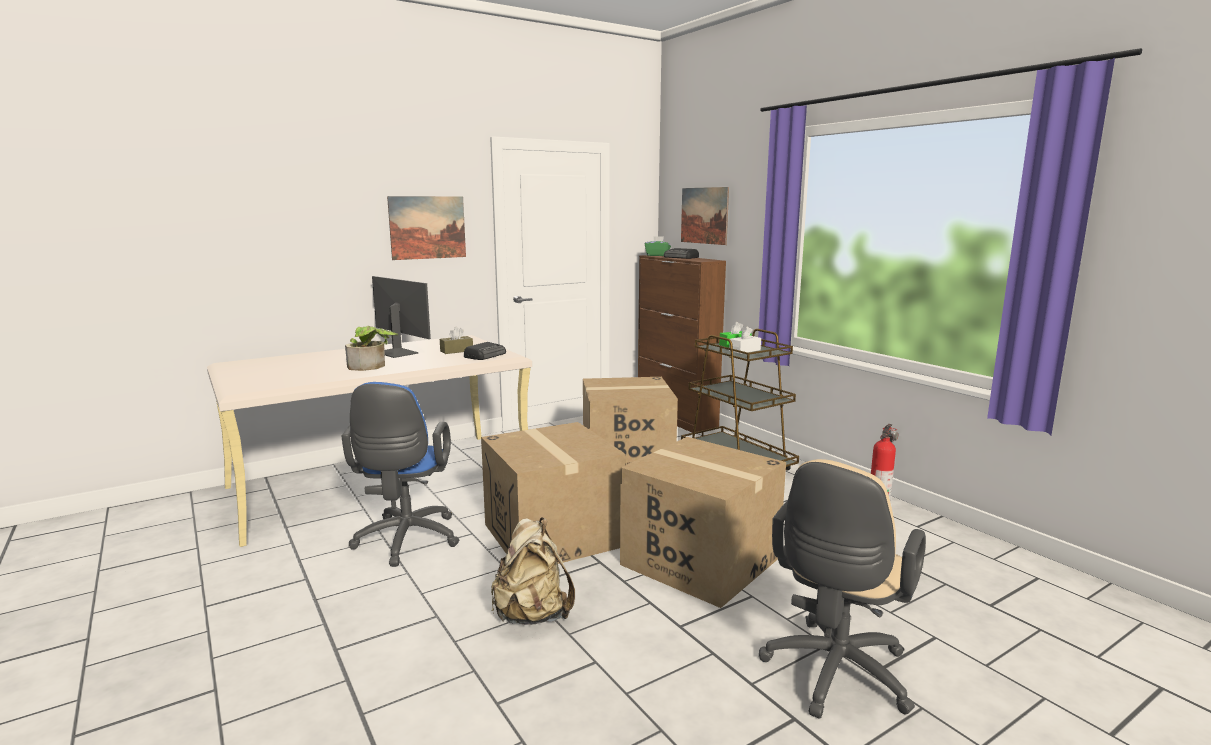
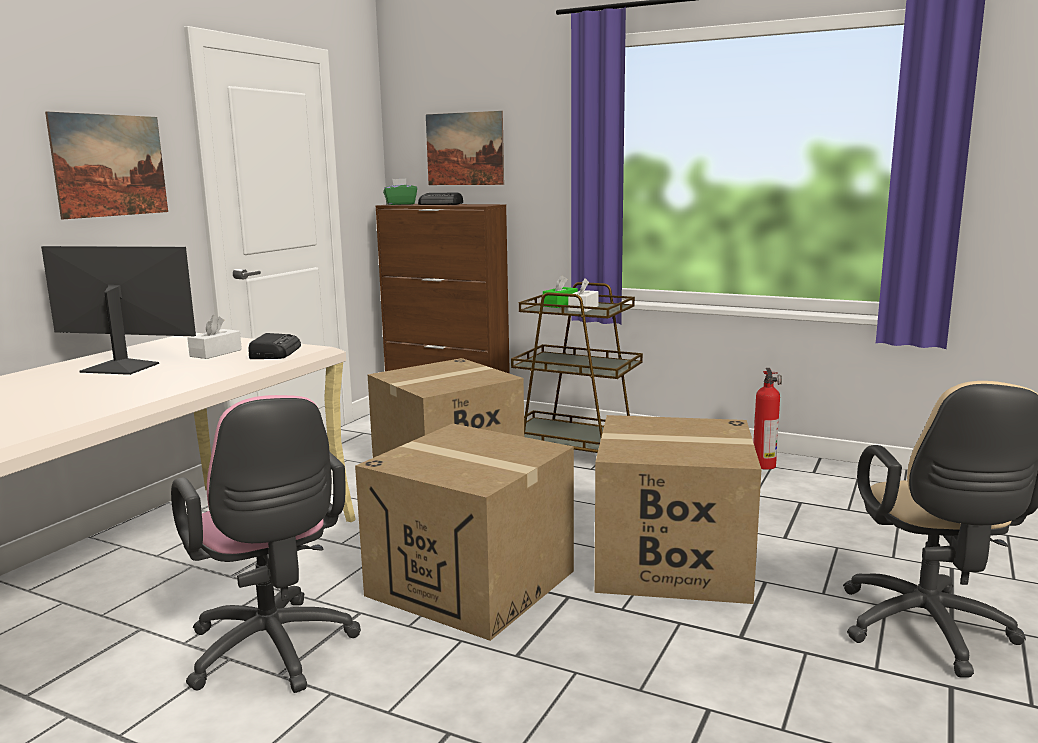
camera: 30 degrees left, 0 degrees up
blue office chair [342,382,459,567] -> pink office chair [171,395,361,693]
potted plant [345,326,398,371] -> none
brown tissue box [440,327,473,354] -> white tissue box [187,315,242,359]
beige backpack [491,517,575,625] -> none

